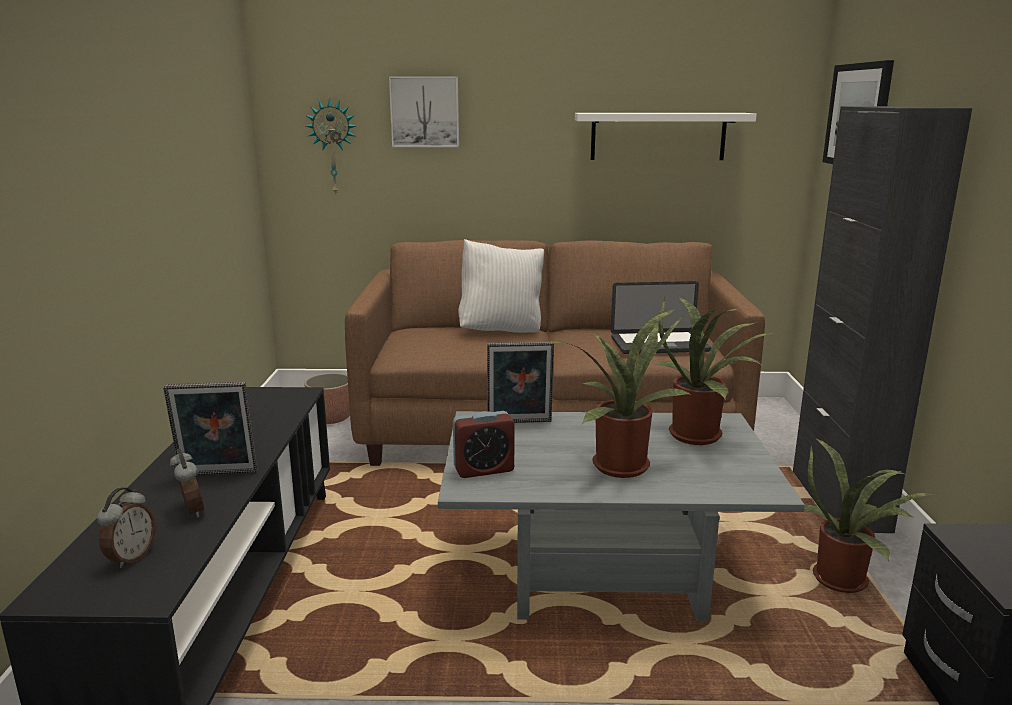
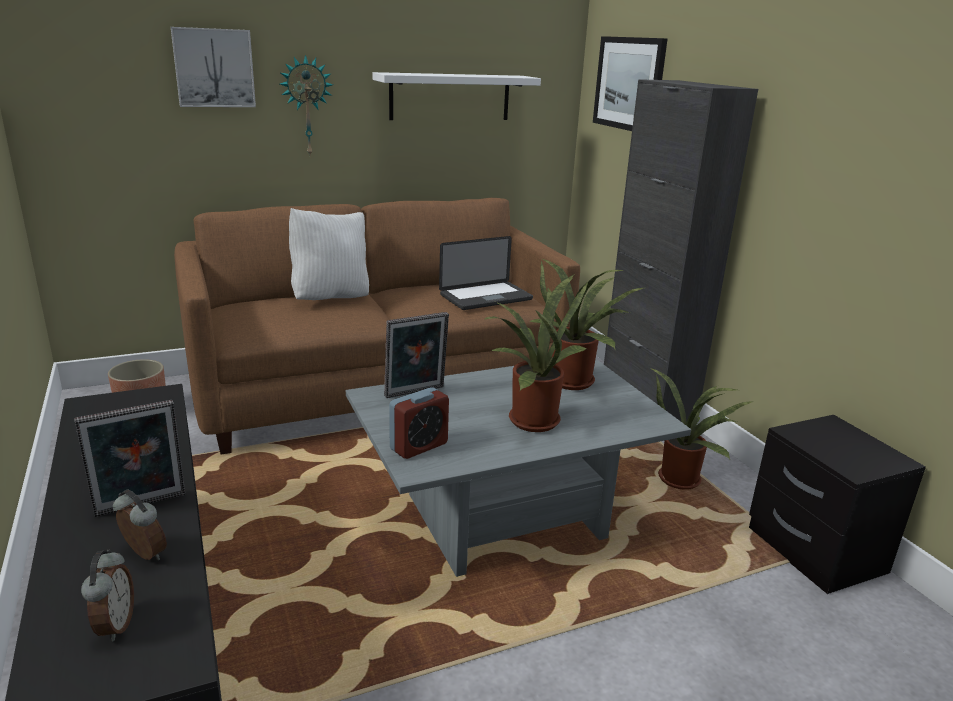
camera: 25 degrees left, 5 degrees up
wall clock [306,98,356,196] -> wall clock moved to [280,55,333,155]

